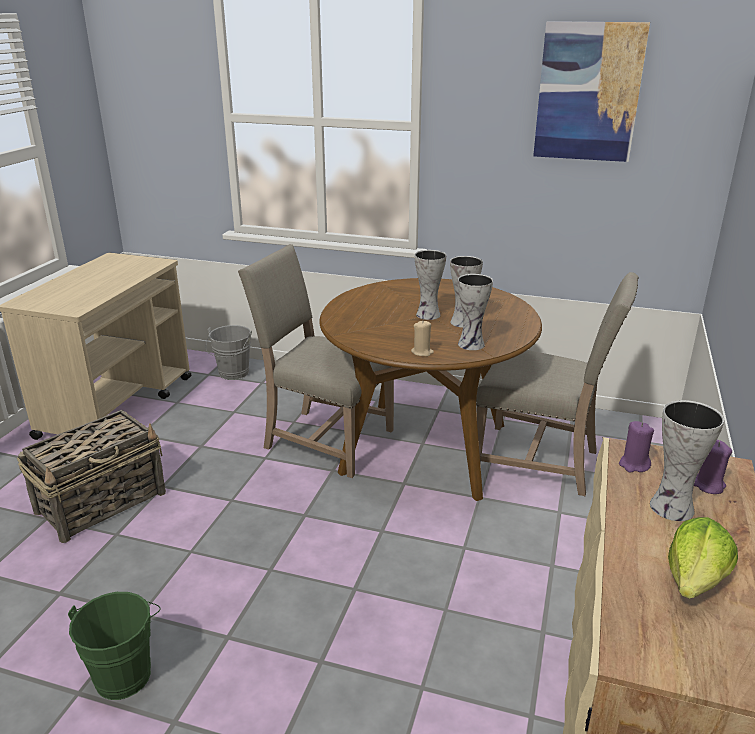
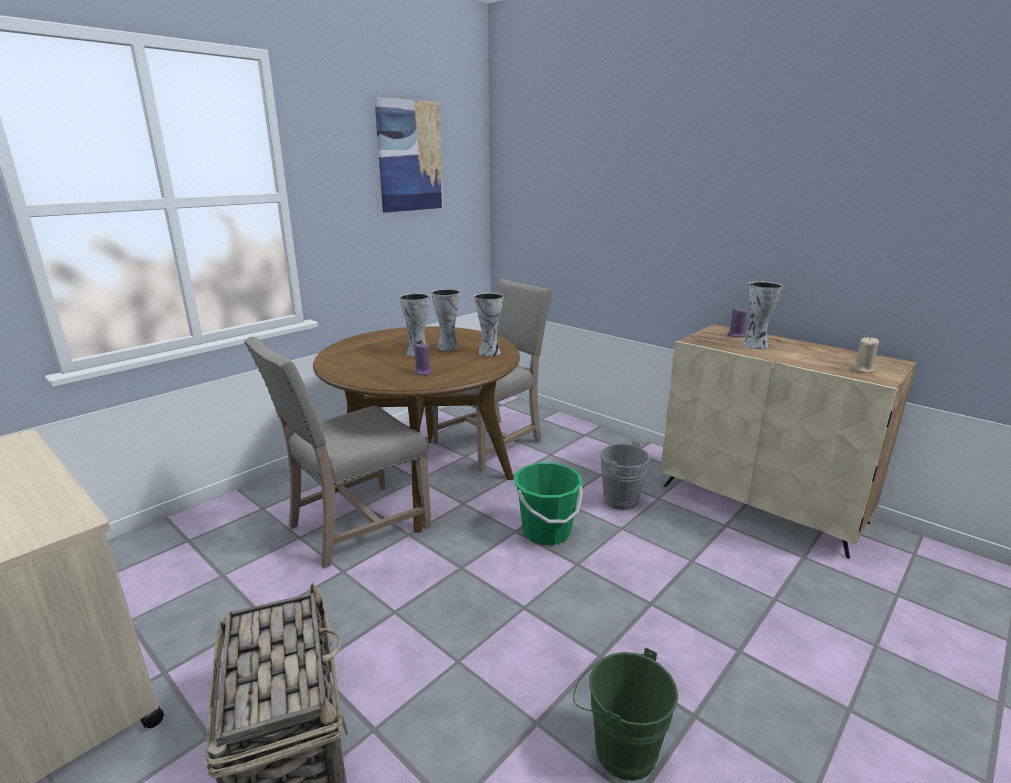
camera: 65 degrees left, 5 degrees down
grey bucket [206,325,252,380] -> grey bucket moved to [600,441,657,510]
beige candle [411,321,434,356] -> beige candle moved to [851,337,879,373]
purple candle [619,421,654,473] -> purple candle moved to [414,342,432,376]
lettuce [668,517,738,599] -> none
none -> green bucket [514,463,583,545]

